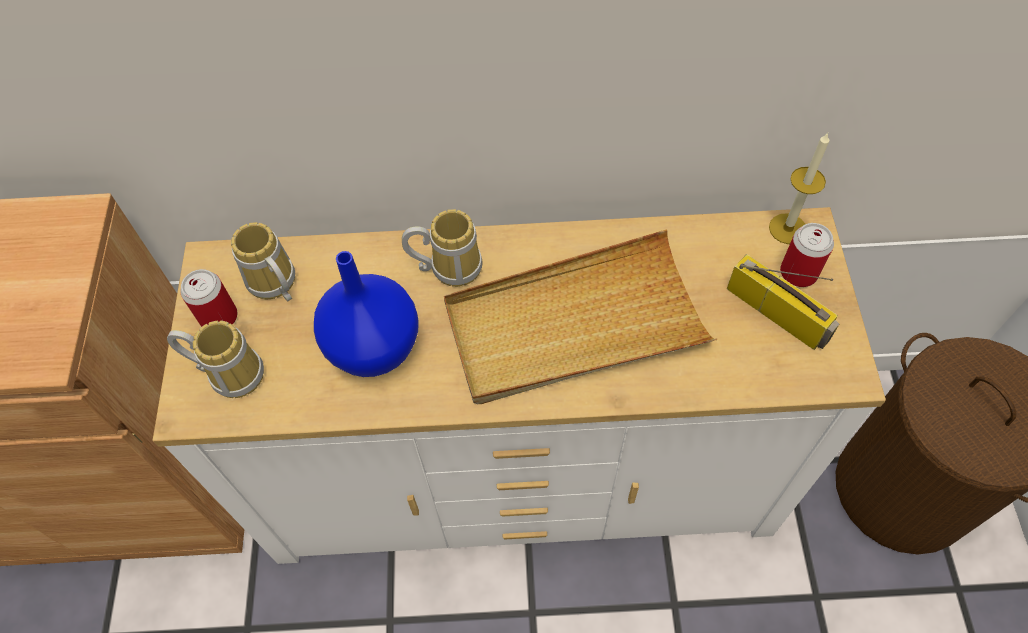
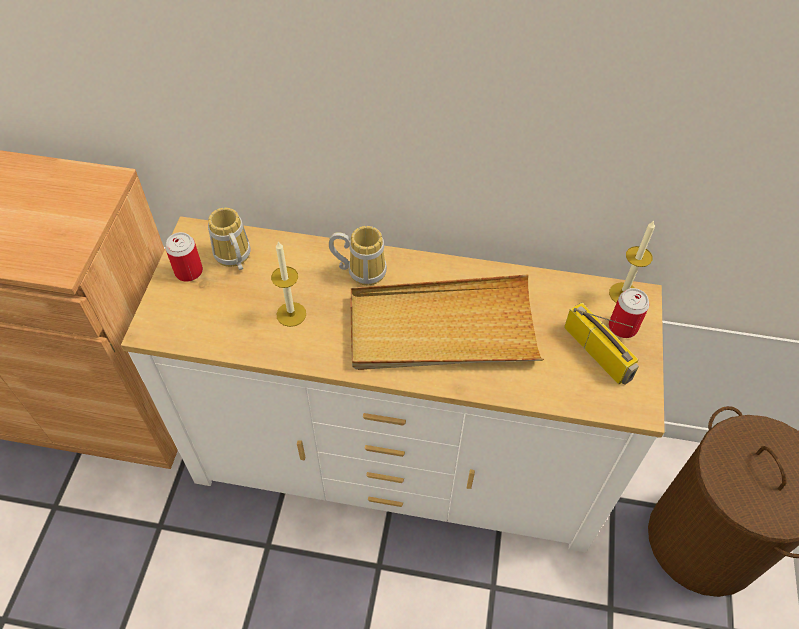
camera: 10 degrees right, 5 degrees down
mug [167,320,264,398] -> none
blue vase [314,251,418,377] -> candle [271,241,306,327]

